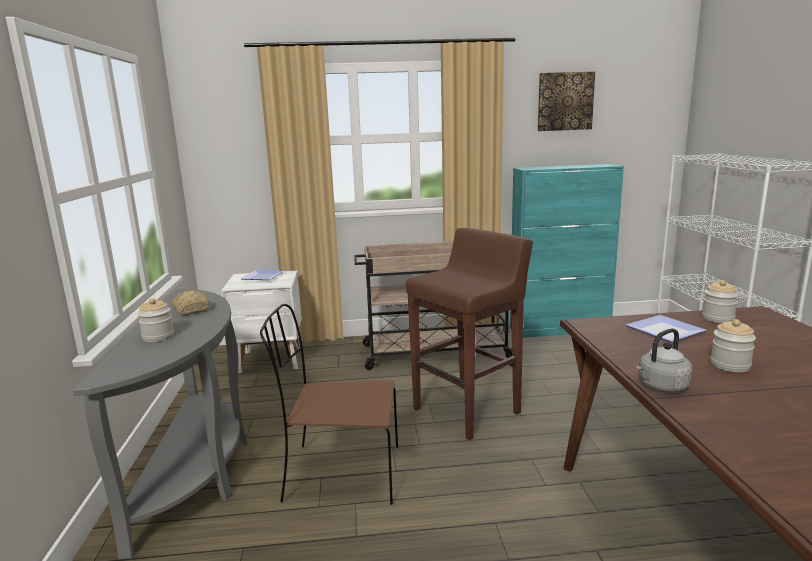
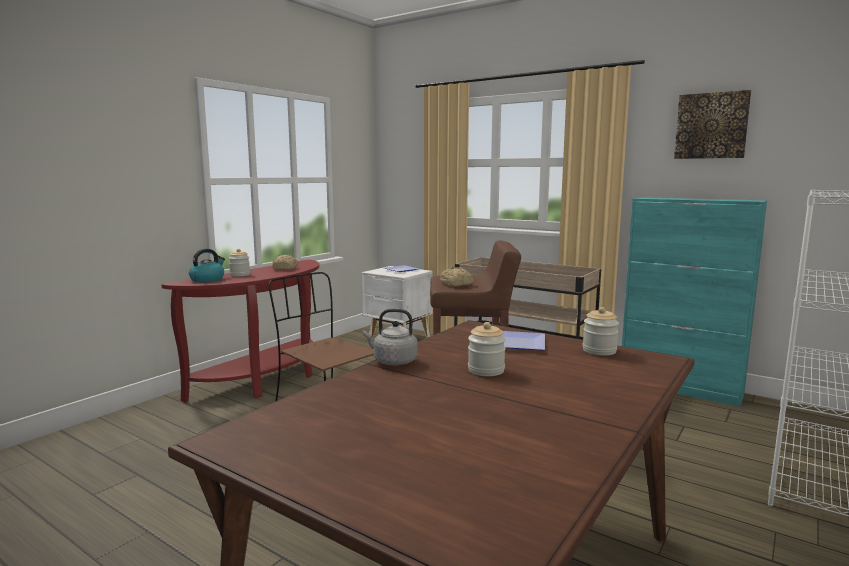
camera: 40 degrees right, 5 degrees down
grey console table [73,289,248,559] -> red console table [162,259,319,403]
none -> kettle [189,249,225,282]
none -> bread [440,267,474,287]

